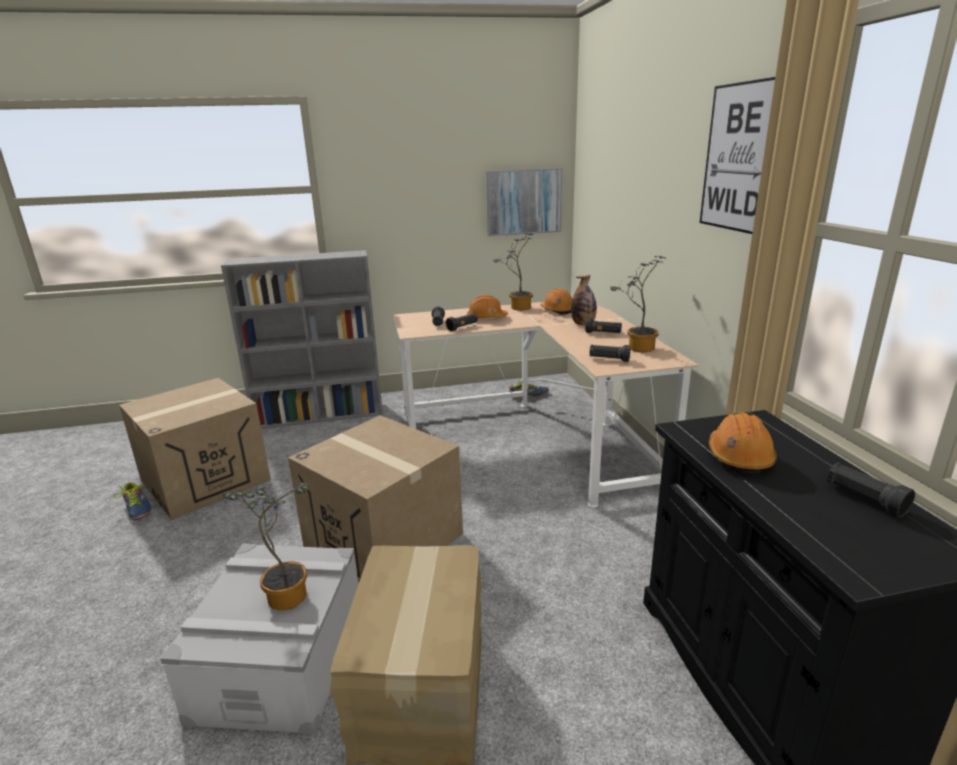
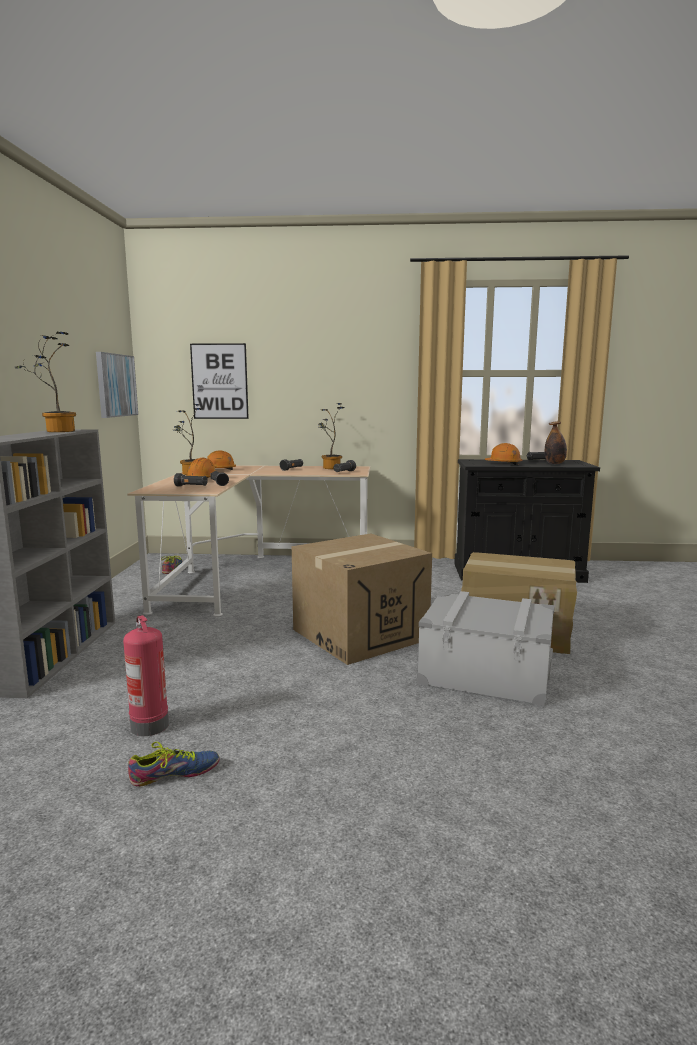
camera: 75 degrees left, 10 degrees down
cardboard box [119,378,271,520] -> fire extinguisher [123,615,169,736]
potted plant [223,483,310,610] -> potted plant moved to [15,331,76,432]
bottle [571,275,597,325] -> bottle moved to [545,421,567,464]
picture [700,77,775,234] -> picture moved to [190,343,249,419]

